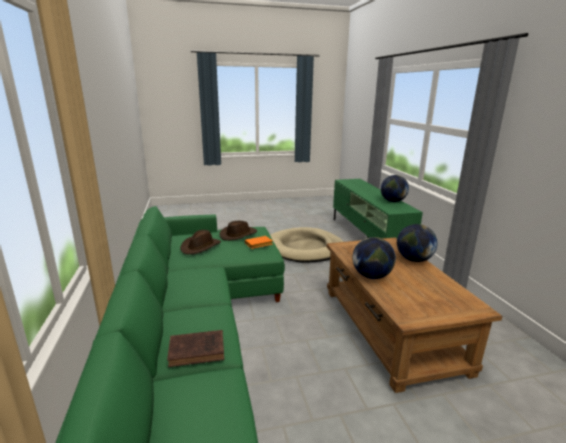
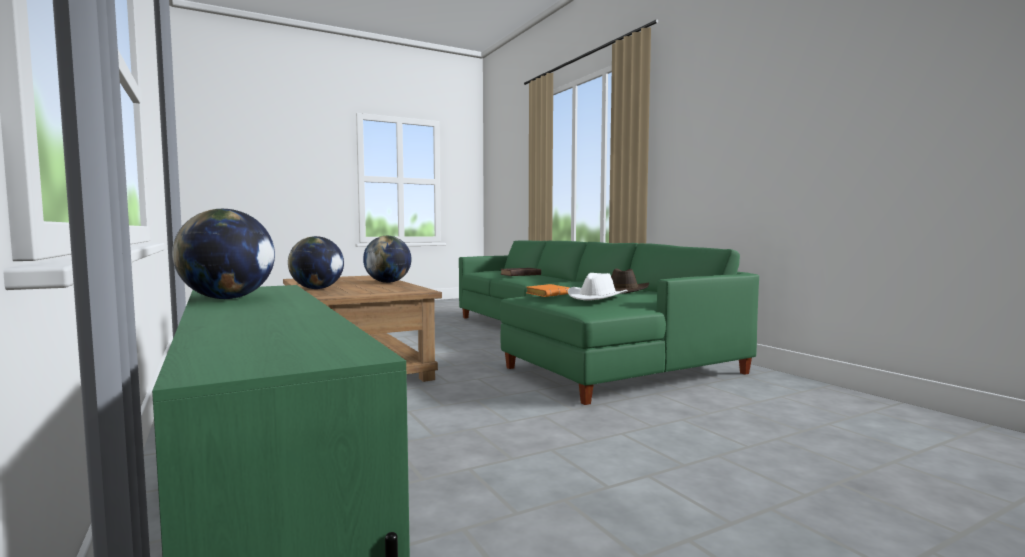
camera: 165 degrees right, 15 degrees down
brown hat [219,221,257,241] -> white hat [568,273,628,301]
beige dog bed [270,227,344,263] -> none

